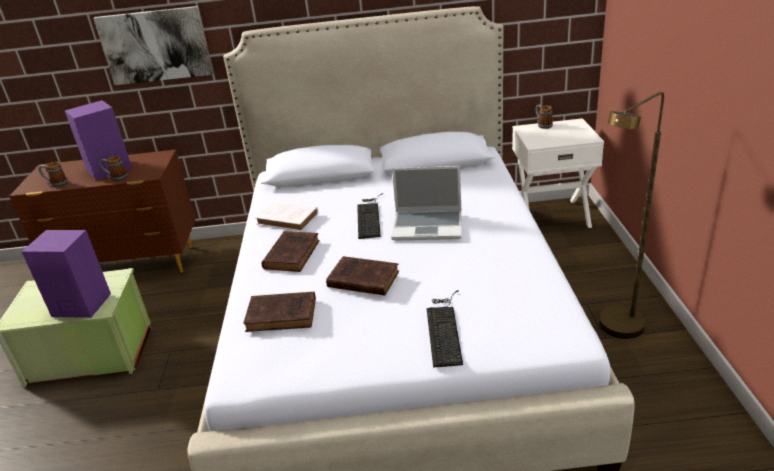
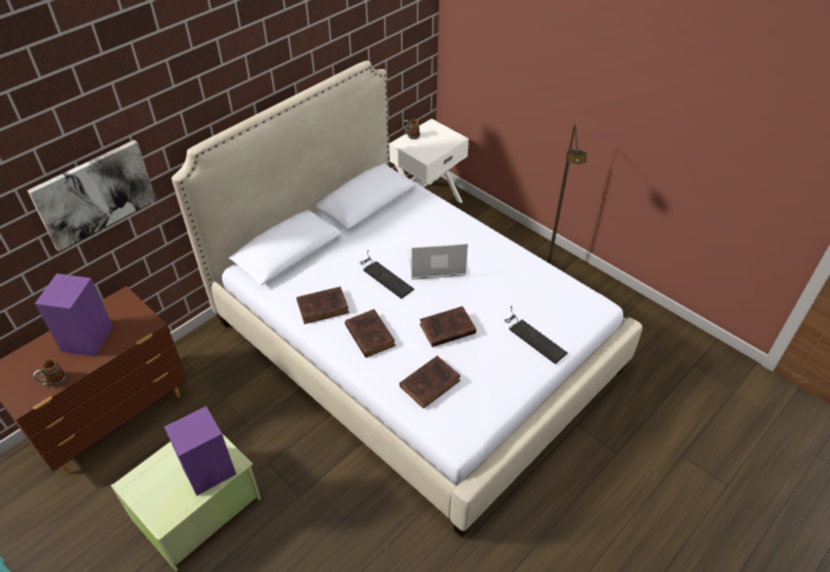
camera: 45 degrees left, 15 degrees up
mug [100,156,128,182] -> none
white book [256,201,319,232] -> brown book [296,286,349,324]
laptop [391,166,462,241] -> laptop turned 150 degrees counterclockwise [408,243,468,279]

